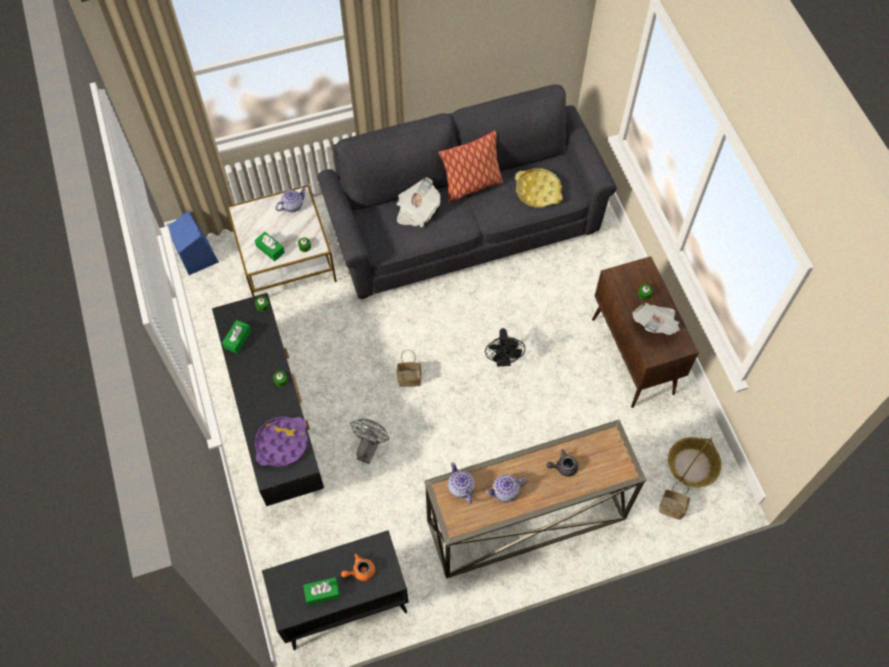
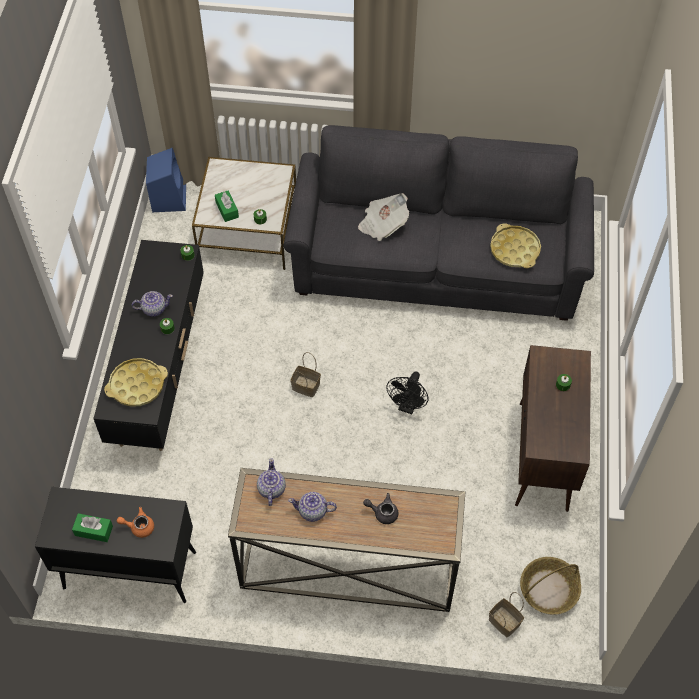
camera: 25 degrees right, 5 degrees down
green tissue box [222,320,251,354] -> none
purple tray [255,417,308,467] -> yellow tray [104,358,168,407]
teapot [275,187,306,212] -> teapot moved to [132,291,173,317]
grey fan [350,419,389,464] -> none
pillow [439,131,503,203] -> none
newspaper [633,303,680,335] -> none

